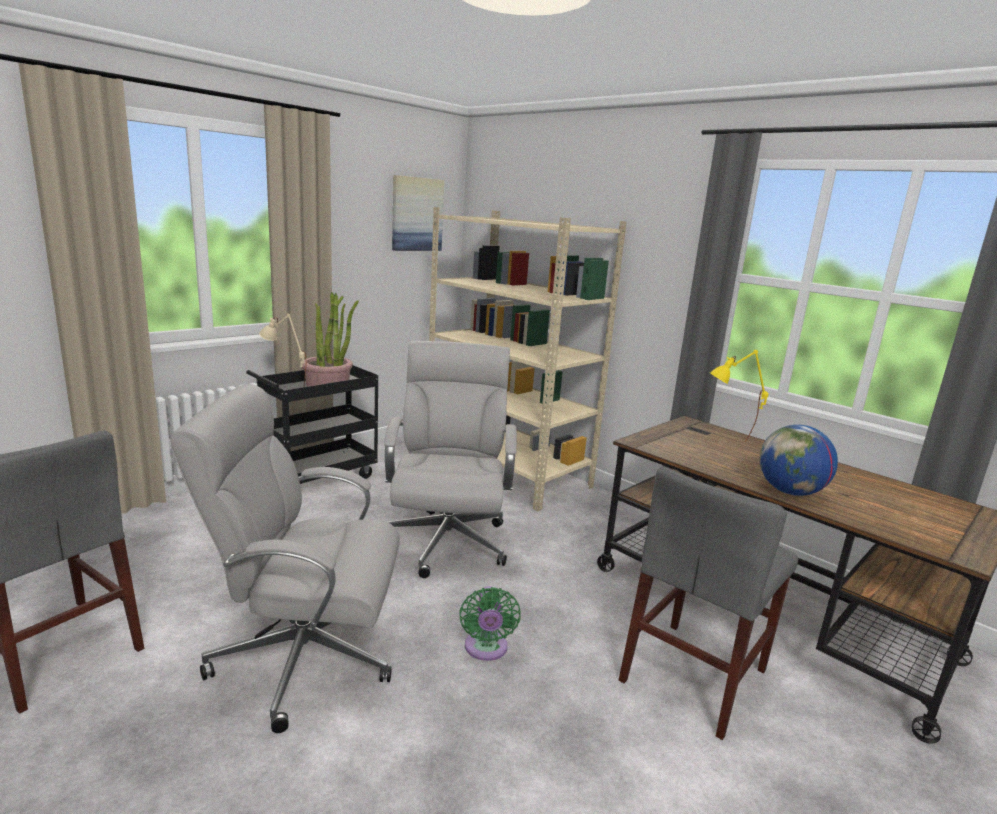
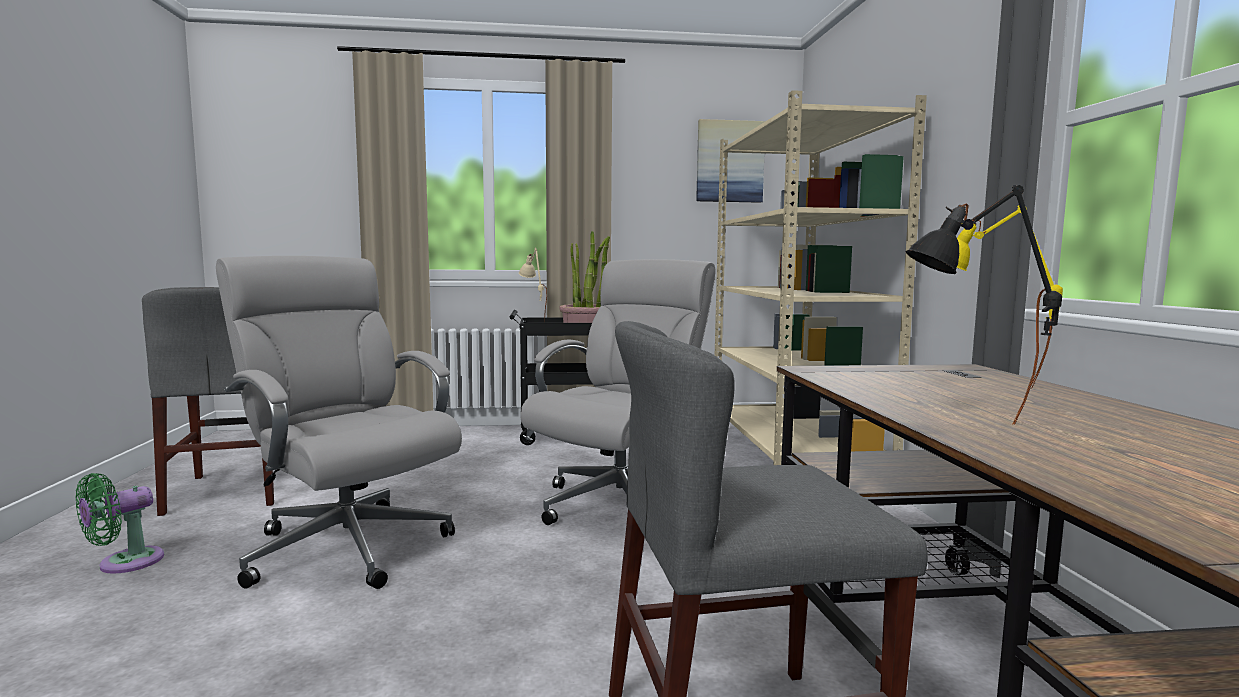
camera: 40 degrees right, 10 degrees down
green fan [459,586,521,661] -> green fan moved to [75,473,164,574]
globe [759,425,838,496] -> black table lamp [906,185,1062,425]

